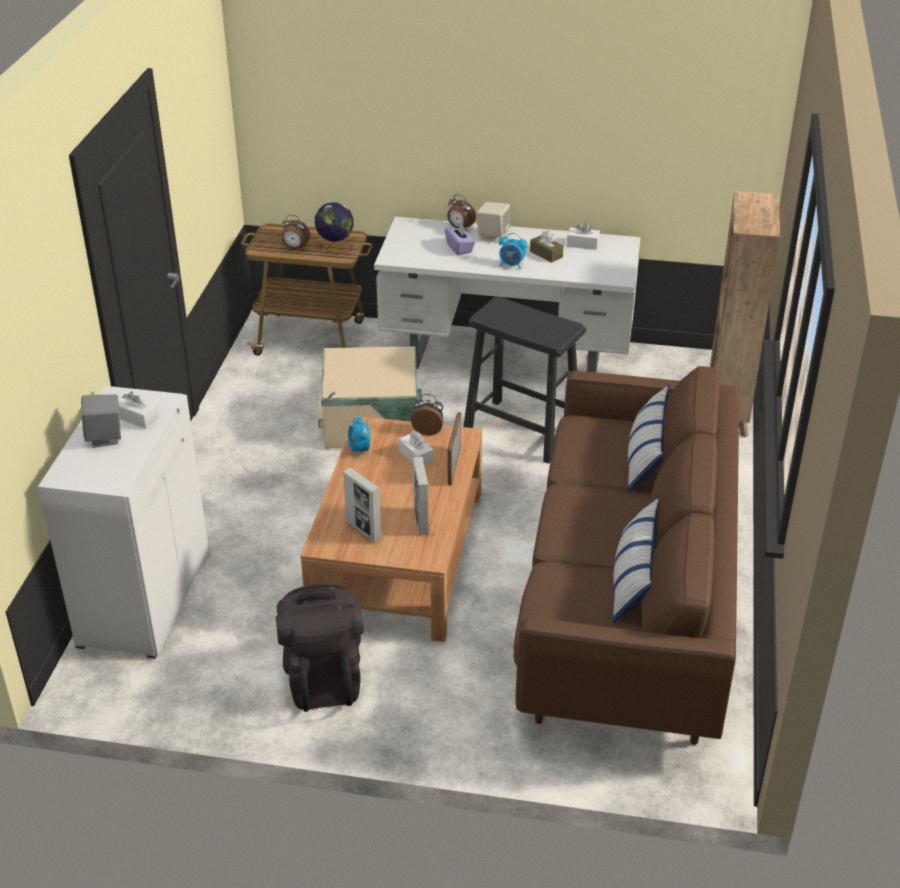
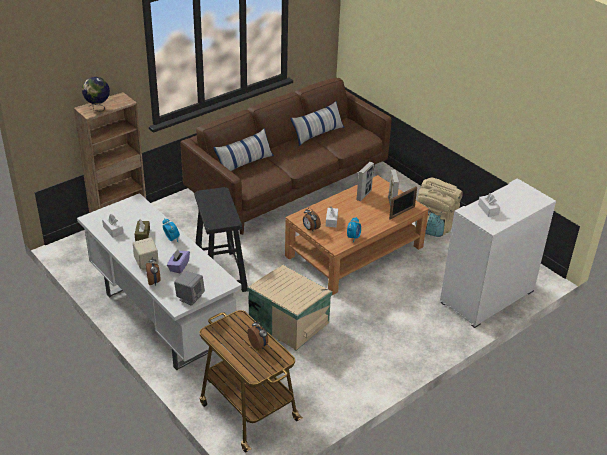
camera: 140 degrees left, 0 degrees up
grey speaker [81,394,121,448] -> grey speaker moved to [174,271,205,306]
black backpack [276,584,364,712] -> beige backpack [415,177,463,237]
globe [315,202,354,254] -> globe moved to [82,77,110,112]
picture frame [447,412,461,486] -> picture frame moved to [389,186,417,219]

